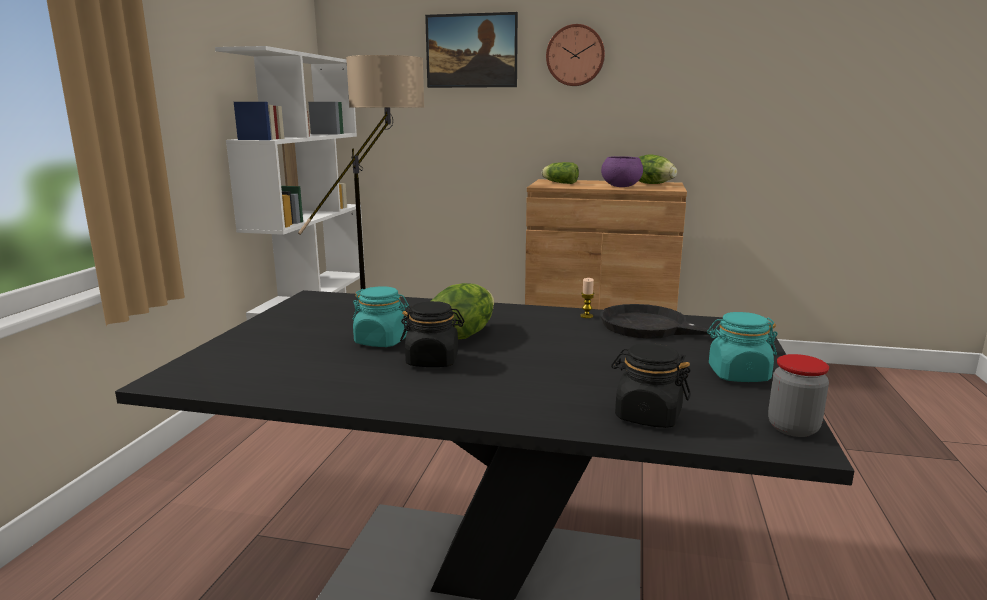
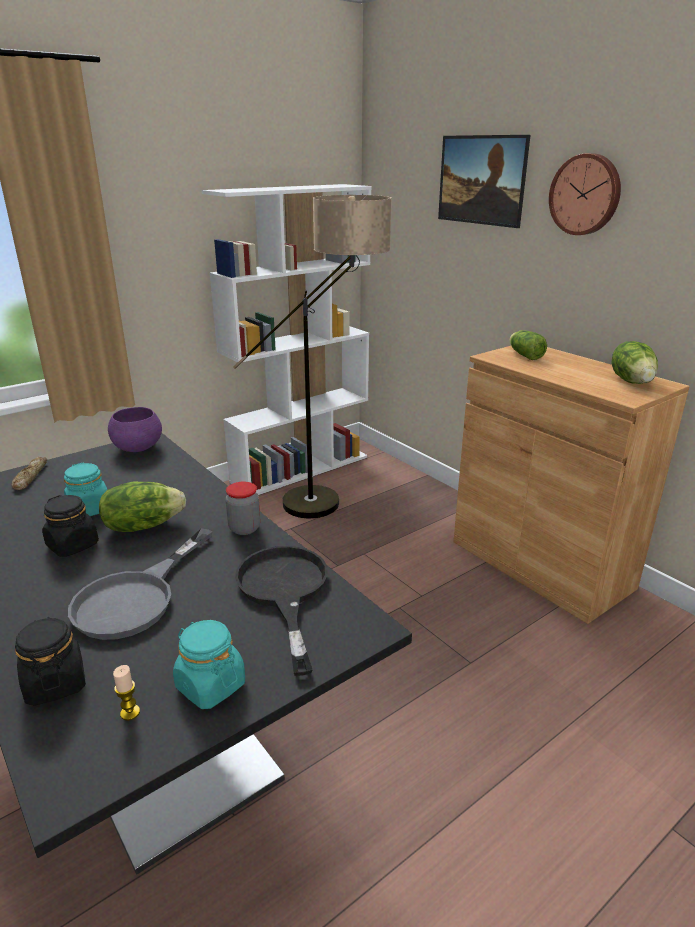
camera: 40 degrees right, 10 degrees up
candle [580,278,594,318] -> candle moved to [113,665,140,720]
purple bowl [601,156,643,187] -> purple bowl moved to [108,407,162,452]
jar [768,354,829,437] -> jar moved to [225,482,260,535]
none -> bread [11,457,47,490]
none -> grey frying pan [68,528,213,640]

